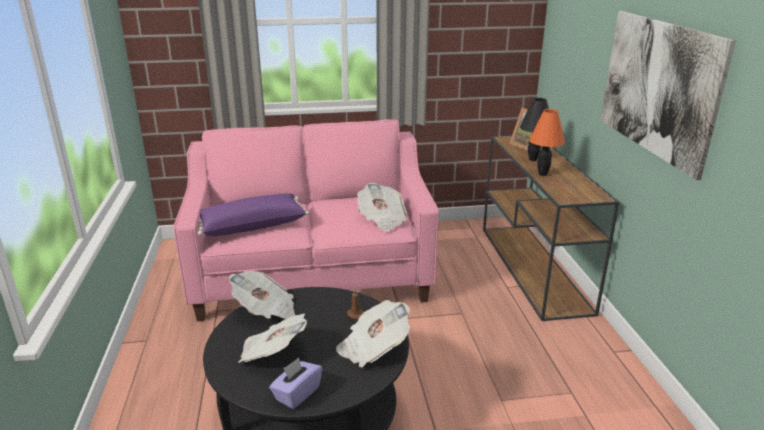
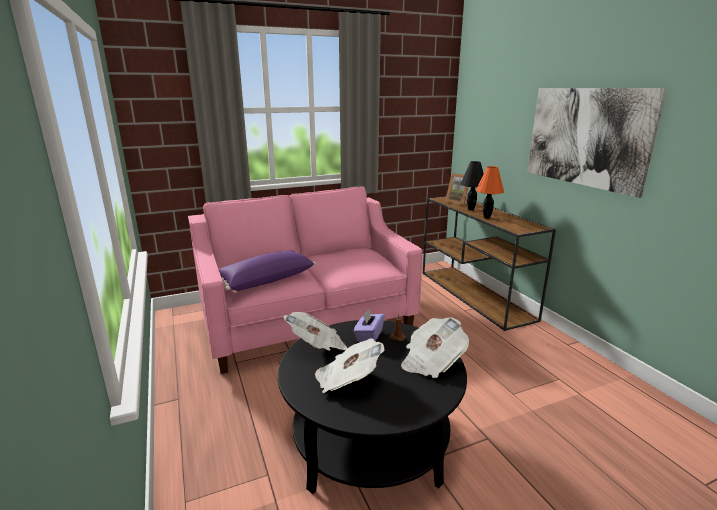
camera: 15 degrees left, 5 degrees down
purple tissue box [269,357,322,409] -> purple tissue box moved to [353,309,385,342]
newspaper [357,183,408,232] -> none

